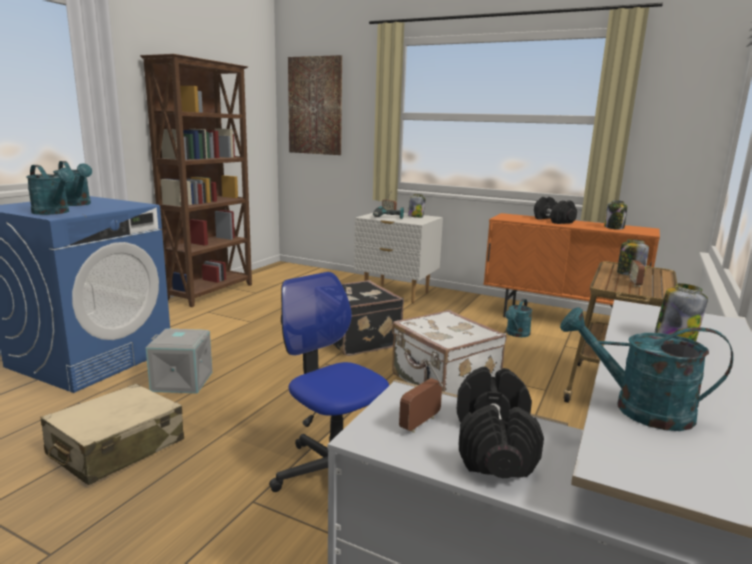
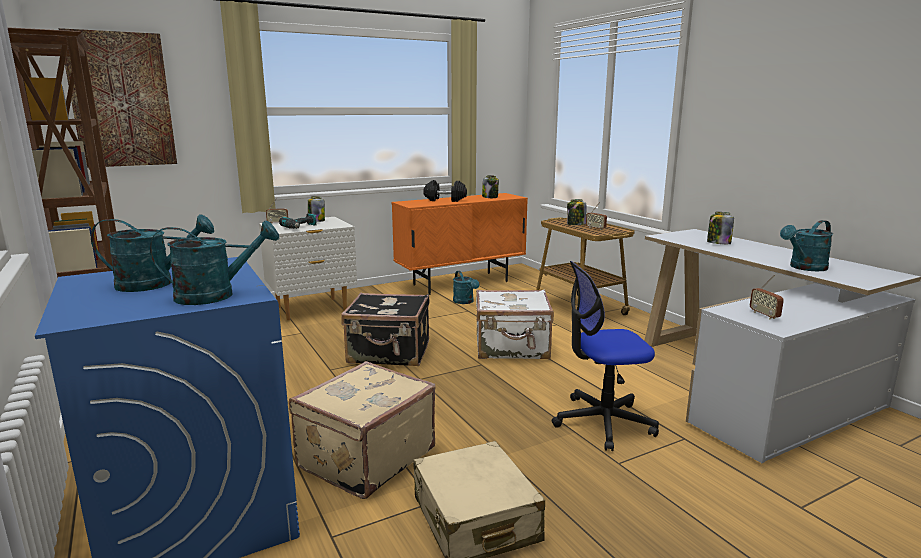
camera: 55 degrees left, 0 degrees up
grey storage box [146,329,212,394] -> beige suitcase [289,361,436,499]
black dumbbell [457,367,544,478] -> none

